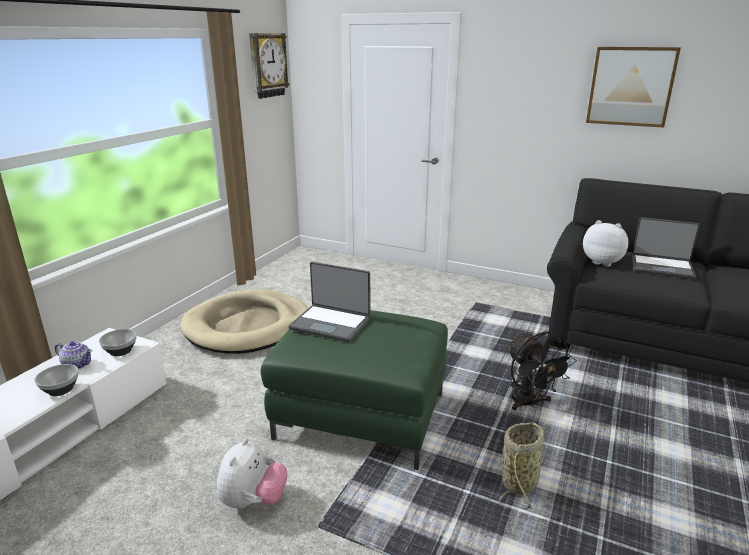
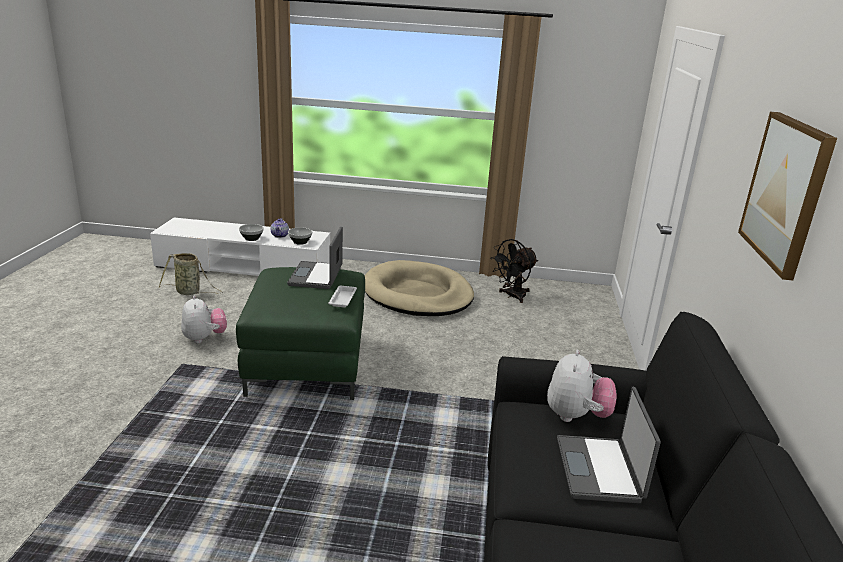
camera: 70 degrees right, 0 degrees up
plush toy [217,438,287,509] -> plush toy turned 105 degrees counterclockwise [181,295,227,343]
wall clock [249,33,289,99] -> none
basket [499,422,544,509] -> basket moved to [159,253,223,295]
black fan [507,331,577,410] -> black fan moved to [490,239,538,303]
none -> white tray [328,286,357,307]

